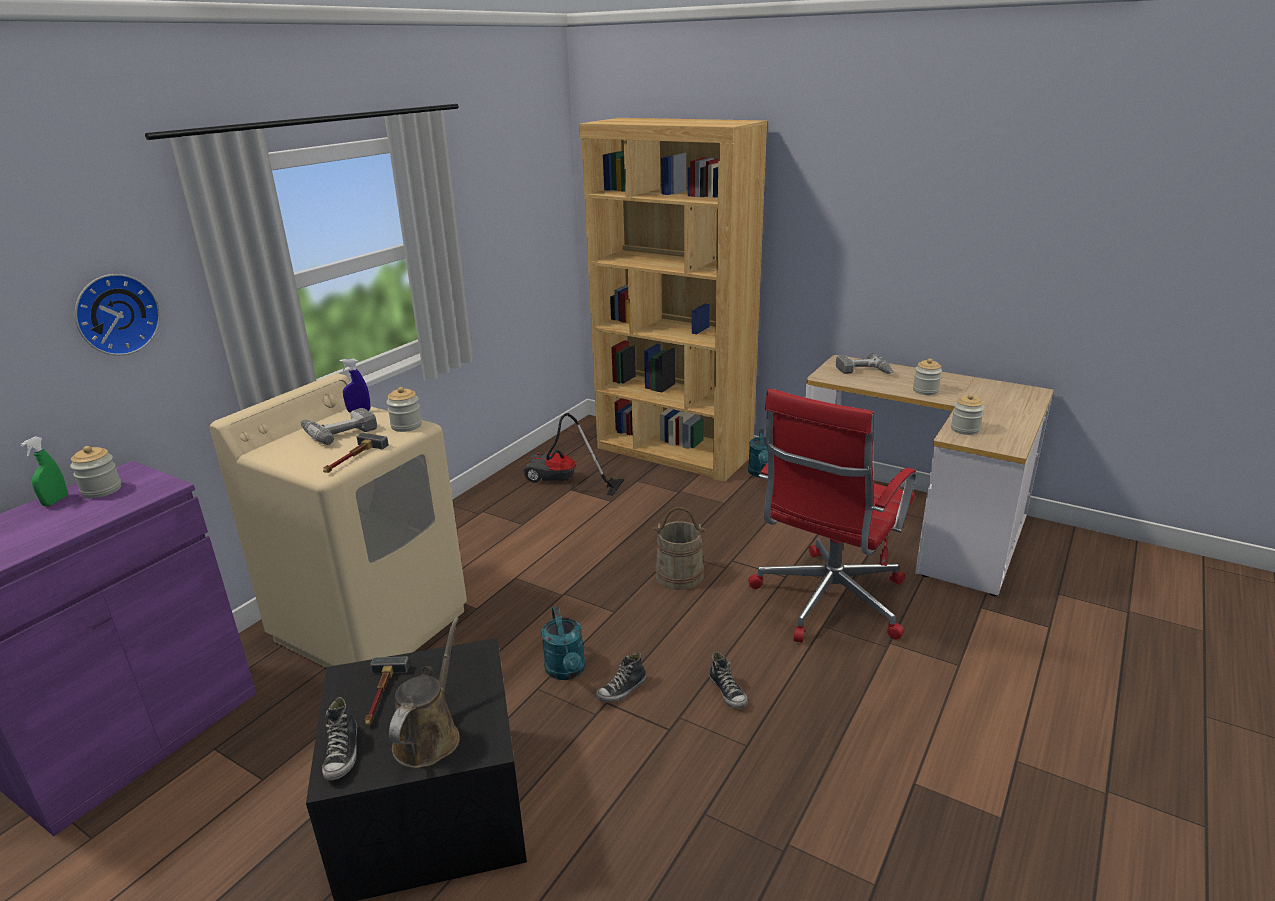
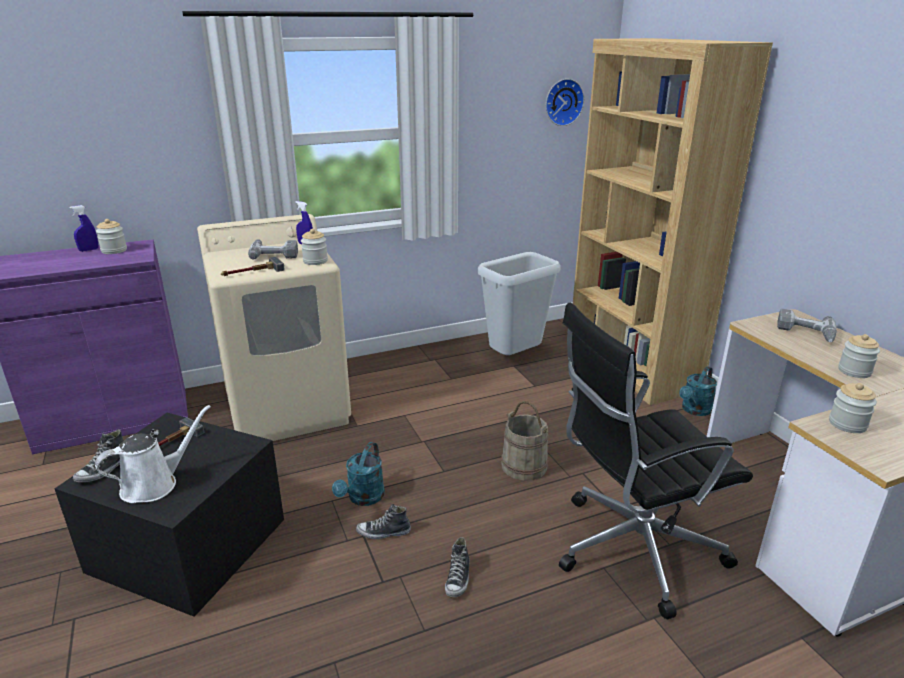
camera: 35 degrees right, 0 degrees up
green spray bottle [20,437,68,506] -> blue spray bottle [69,205,98,252]
wall clock [75,274,160,356] -> wall clock moved to [546,79,584,126]
brown watering can [389,617,460,768] -> white watering can [95,405,211,503]
vacuum cleaner [523,413,624,496] -> grey trash can [478,252,561,355]
red office chair [748,389,916,643] -> black office chair [559,303,753,620]

